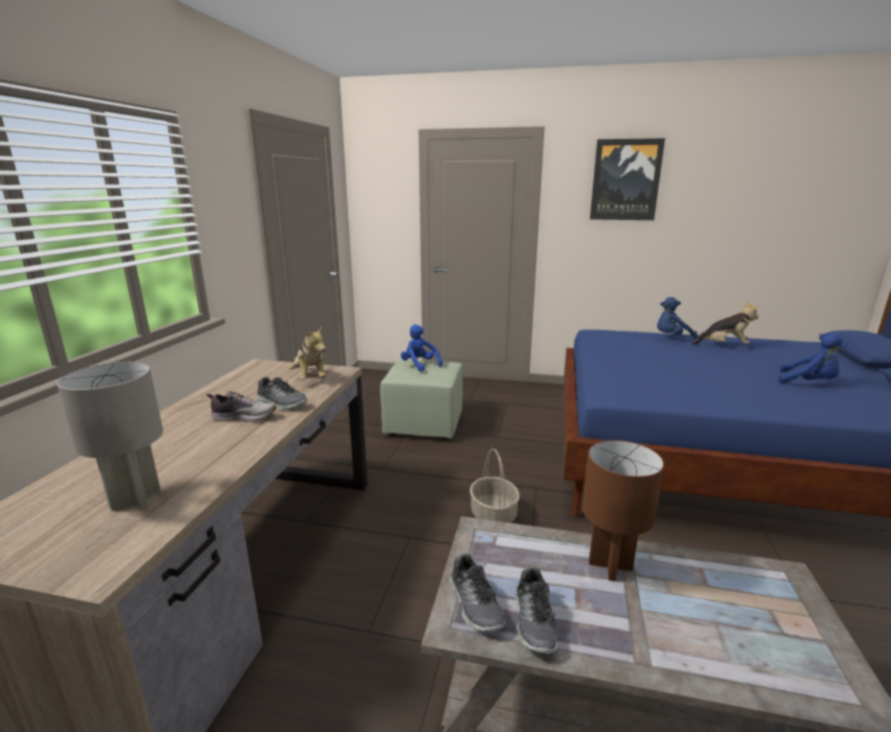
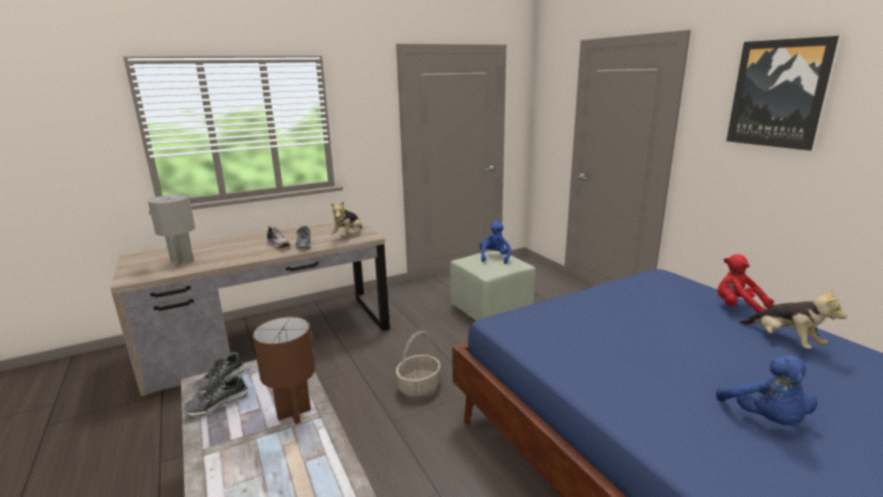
camera: 50 degrees right, 0 degrees up
blue plush toy [657,297,698,339] -> red plush toy [717,254,774,313]

